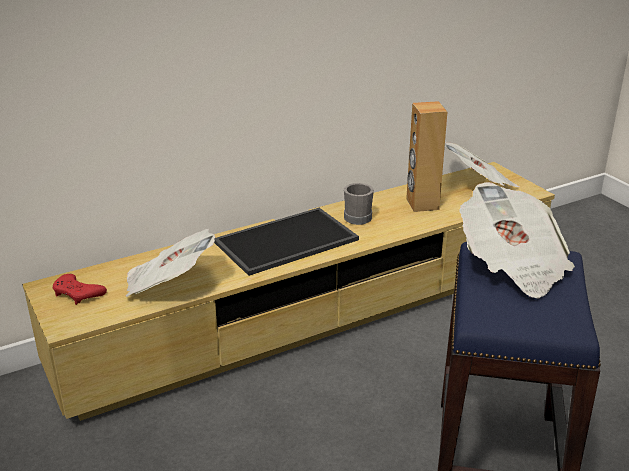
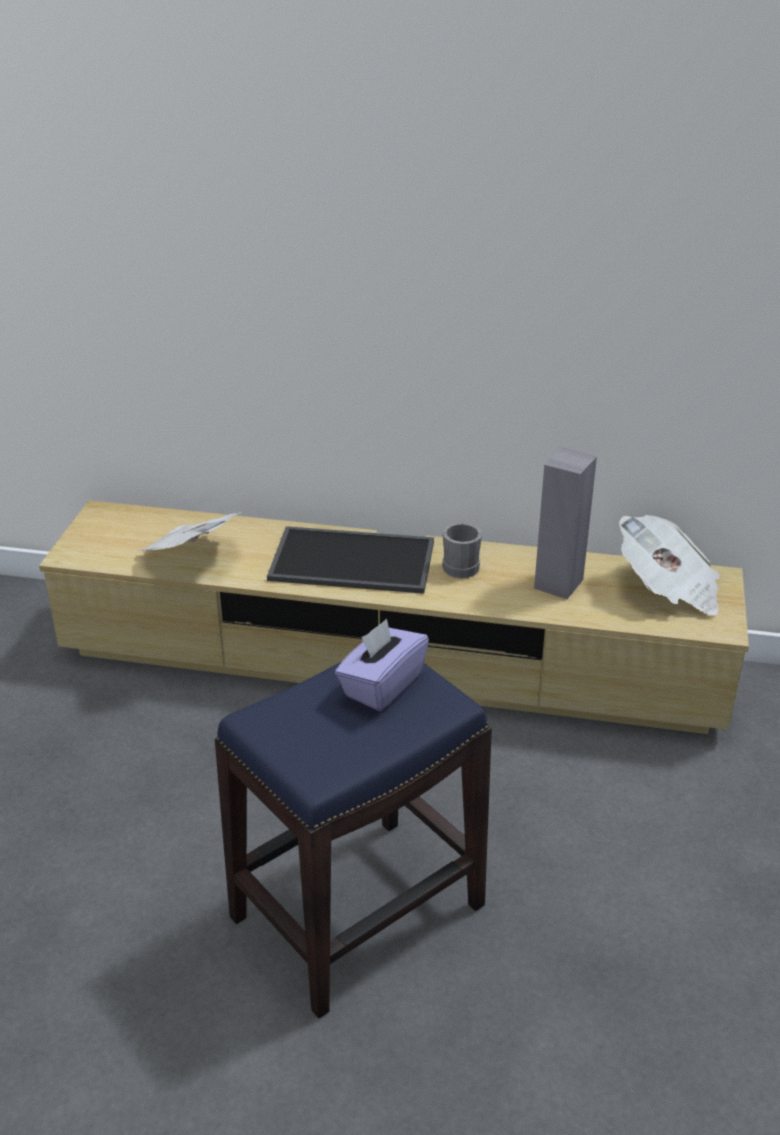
camera: 40 degrees right, 5 degrees up
red game controller [53,274,107,305] -> none
brown speaker [406,101,448,212] -> grey speaker [534,447,597,599]
newspaper [459,182,575,299] -> purple tissue box [335,618,429,711]

